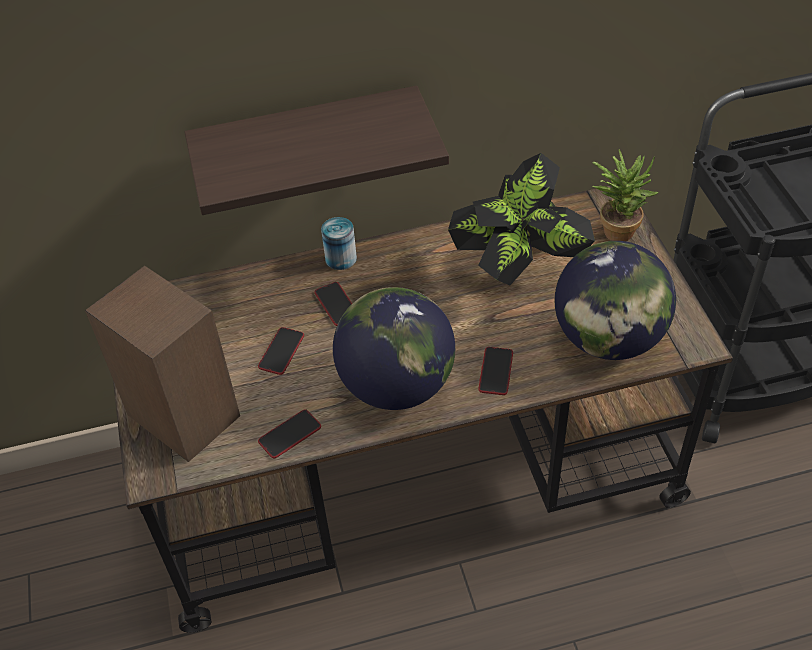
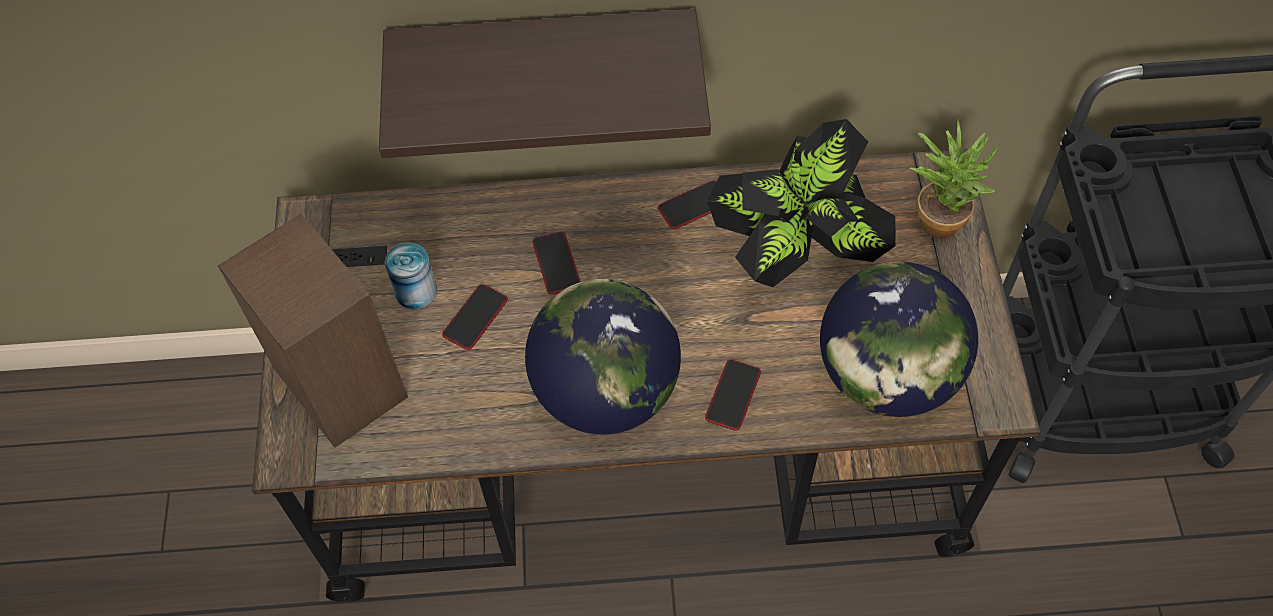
camera: 10 degrees right, 10 degrees up
phone [258,409,321,458] -> phone moved to [658,180,716,229]
can [321,217,357,270] -> can moved to [385,243,437,309]

